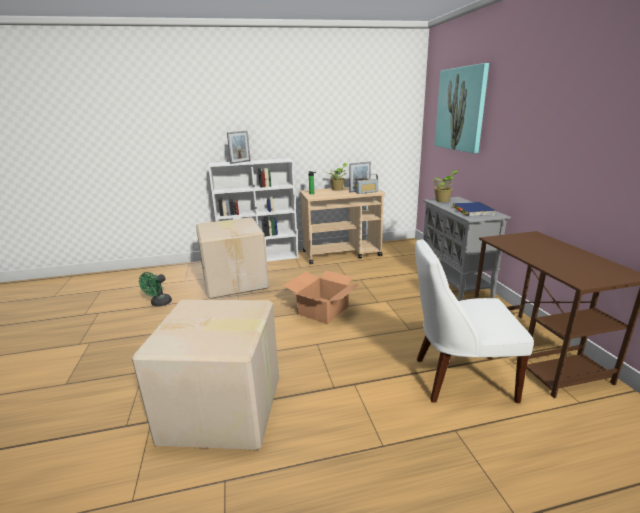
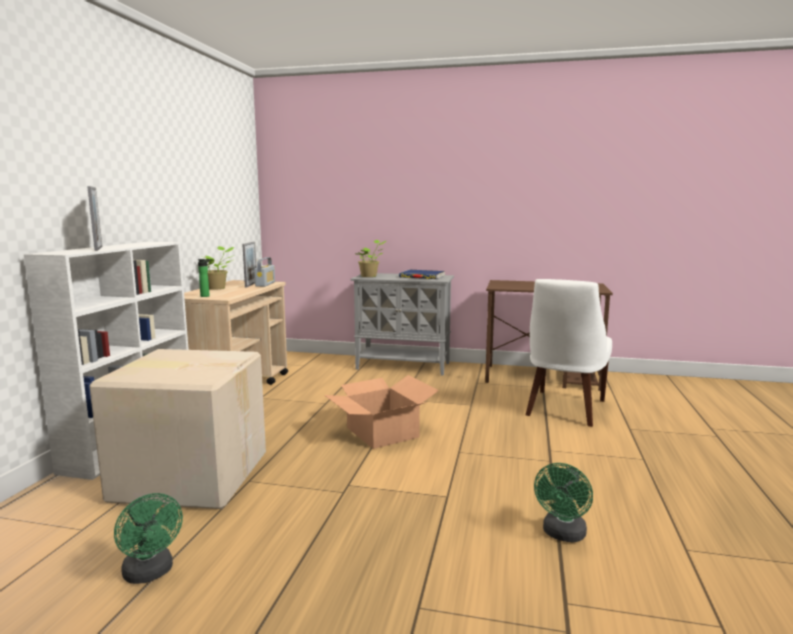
camera: 65 degrees left, 10 degrees down
cardboard box [131,300,279,450] -> green fan [534,463,593,543]
picture [434,63,489,153] -> none

